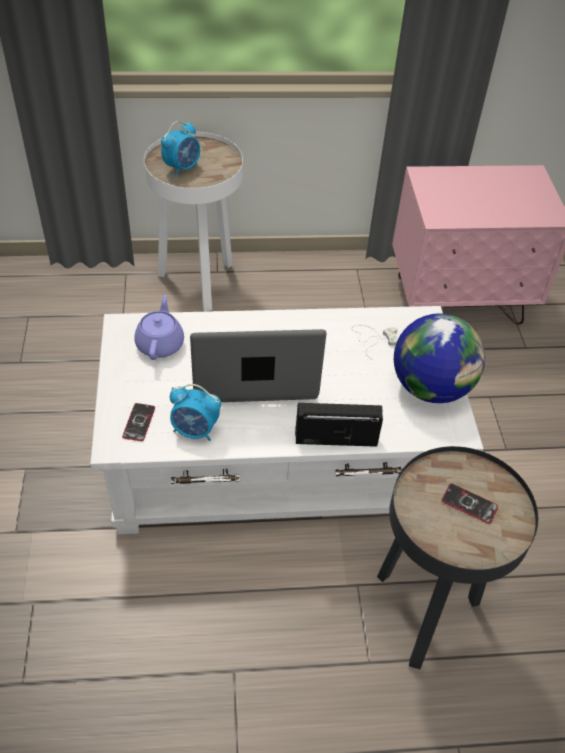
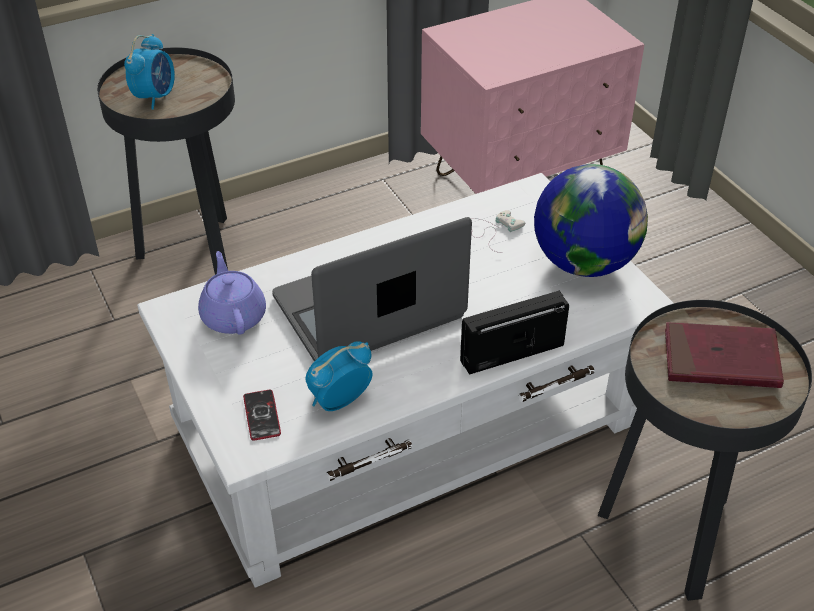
camera: 20 degrees left, 5 degrees down
white side table [144,132,243,311] -> black side table [97,47,235,275]
alarm clock [170,384,221,441] -> alarm clock turned 150 degrees clockwise [305,341,372,411]
phone [441,483,498,524] -> red book [665,322,784,388]

